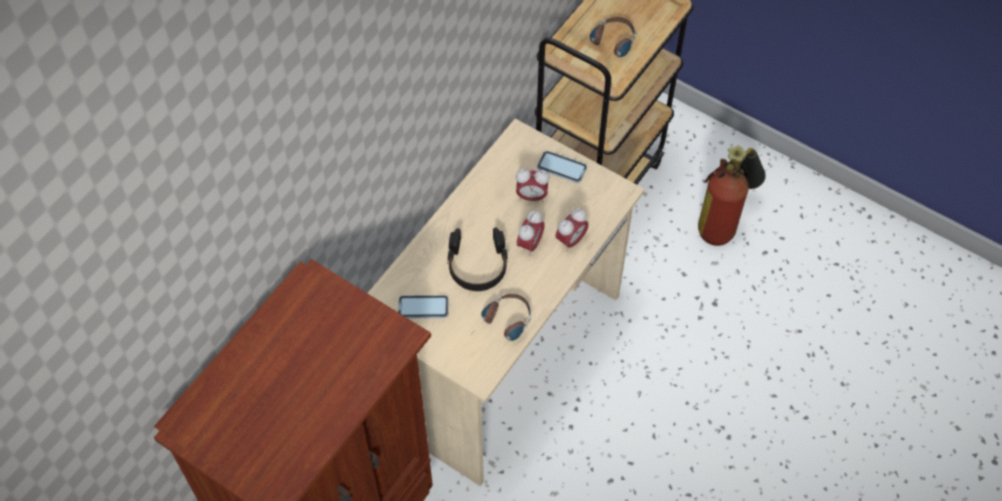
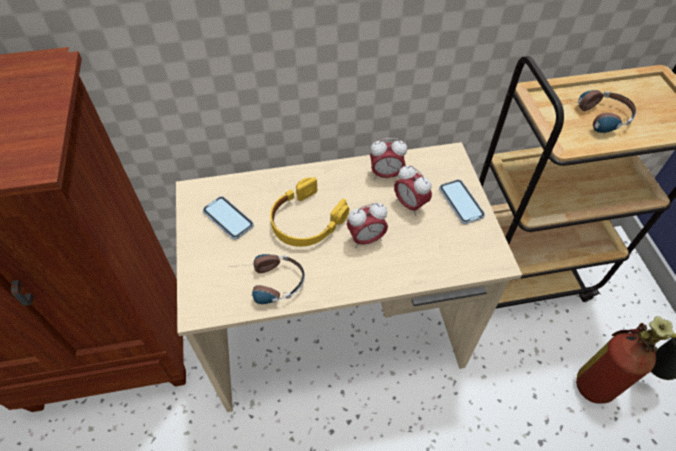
camera: 45 degrees right, 5 degrees down
black headphones [447,227,507,291] -> yellow headphones [270,177,349,247]
alarm clock [555,208,589,252] -> alarm clock moved to [370,138,407,180]

